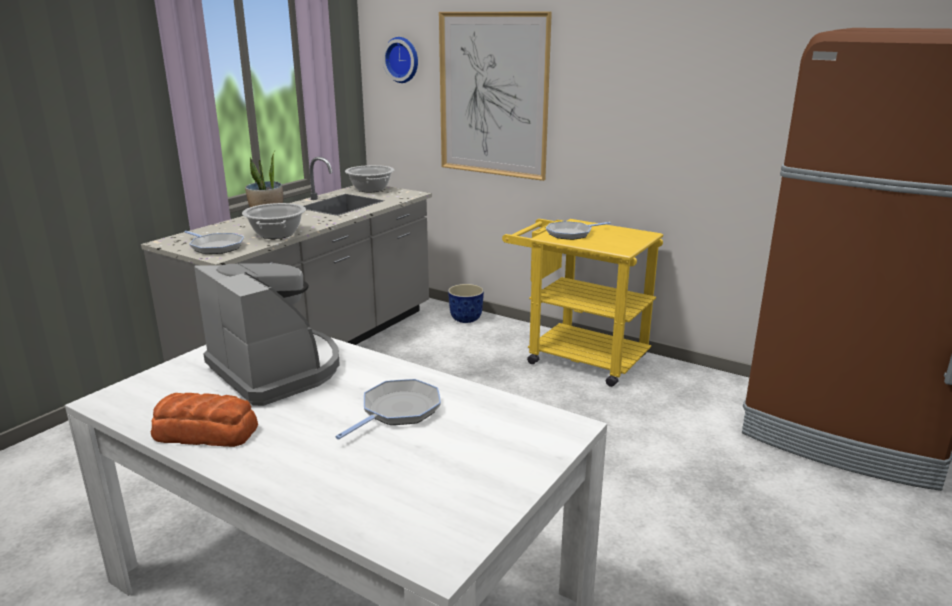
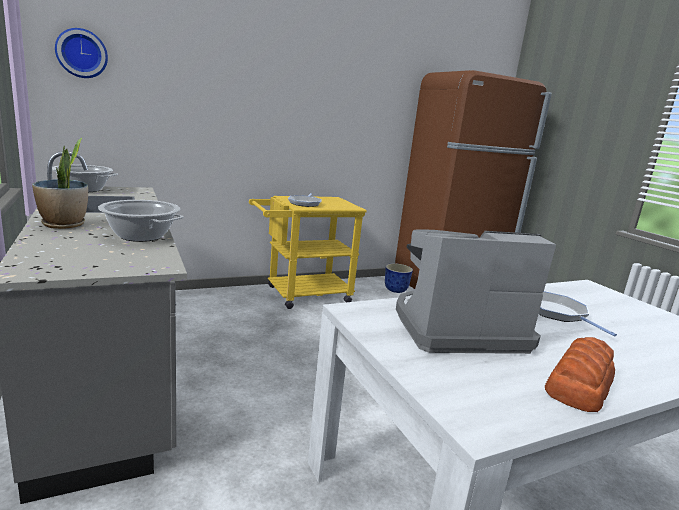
camera: 60 degrees left, 5 degrees down
frying pan [185,231,244,254] -> none
picture [439,12,552,181] -> none
planter [448,284,484,323] -> planter moved to [385,263,413,293]

